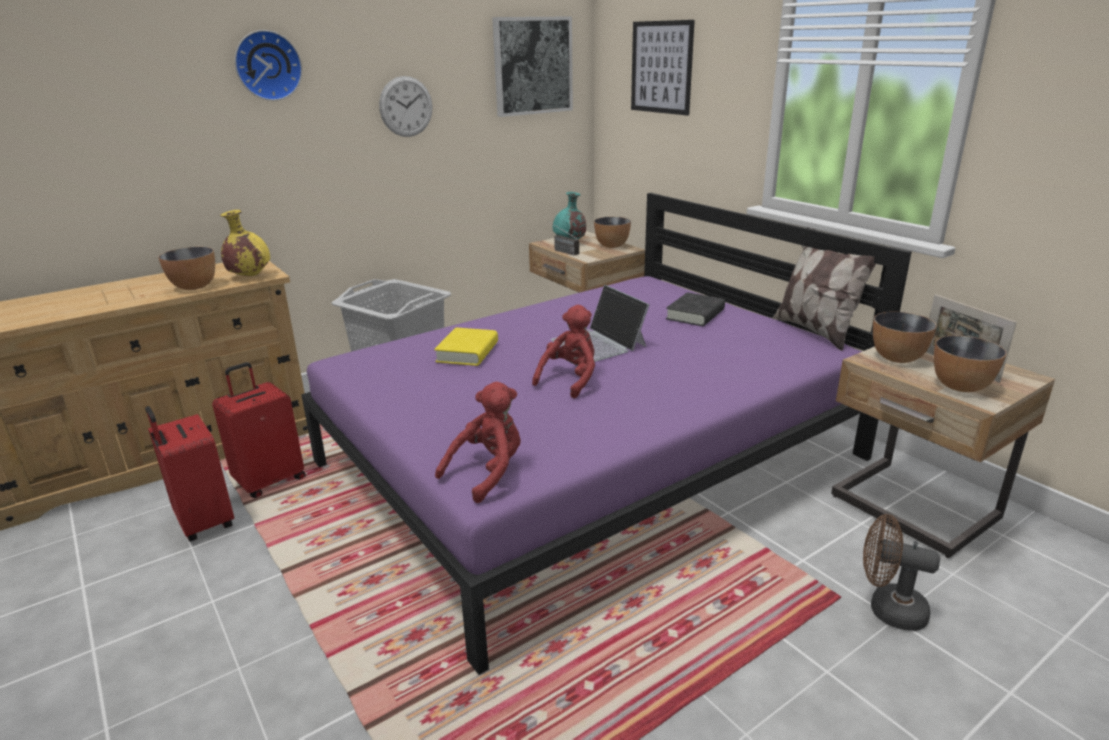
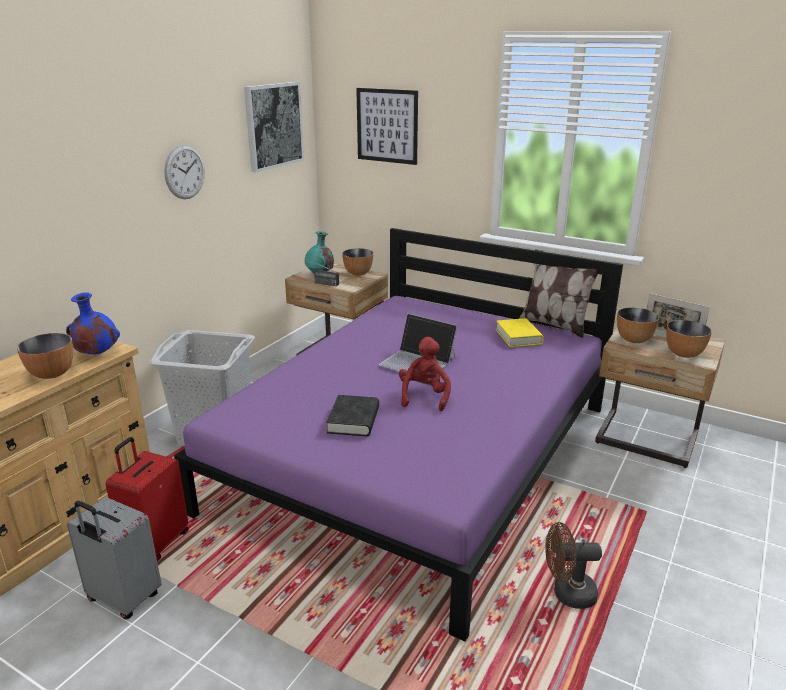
camera: 25 degrees left, 0 degrees up
red suitcase [145,406,234,542] -> grey suitcase [67,497,162,619]
yellow vase [220,210,270,276] -> blue vase [66,292,120,354]
wall clock [234,30,302,101] -> none
yellow book [434,327,498,366] -> yellow book moved to [496,318,544,347]
red plush toy [435,382,521,503] -> none
black book [666,292,725,326] -> black book moved to [326,395,379,436]
brown fan [863,514,940,631] -> brown fan moved to [545,522,602,609]

